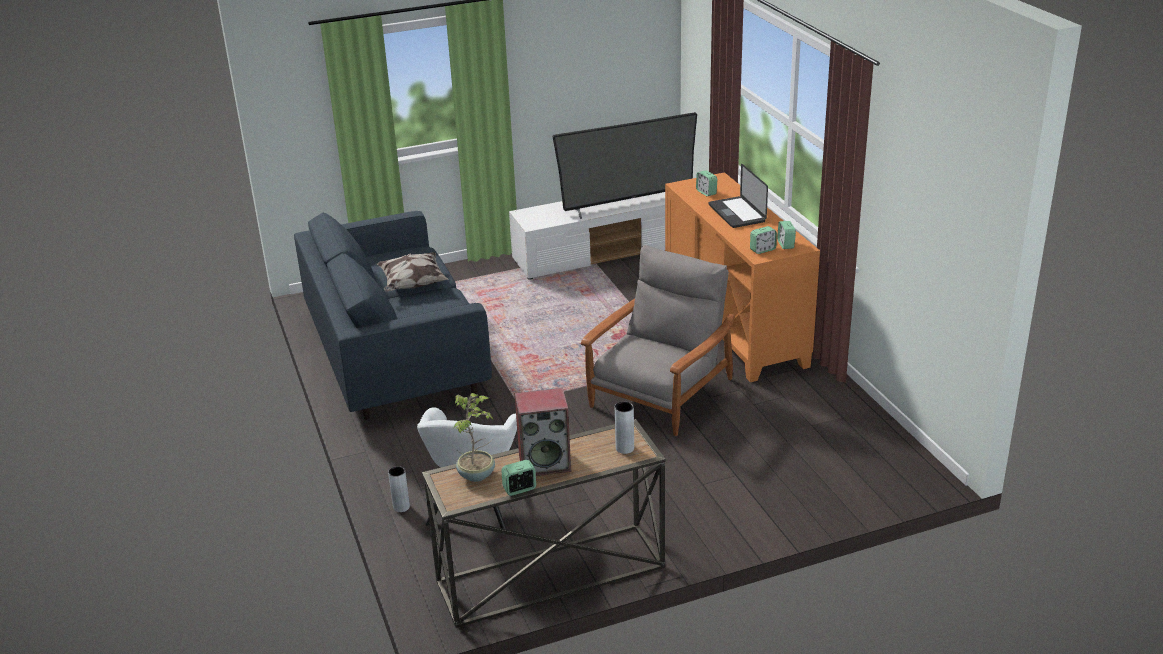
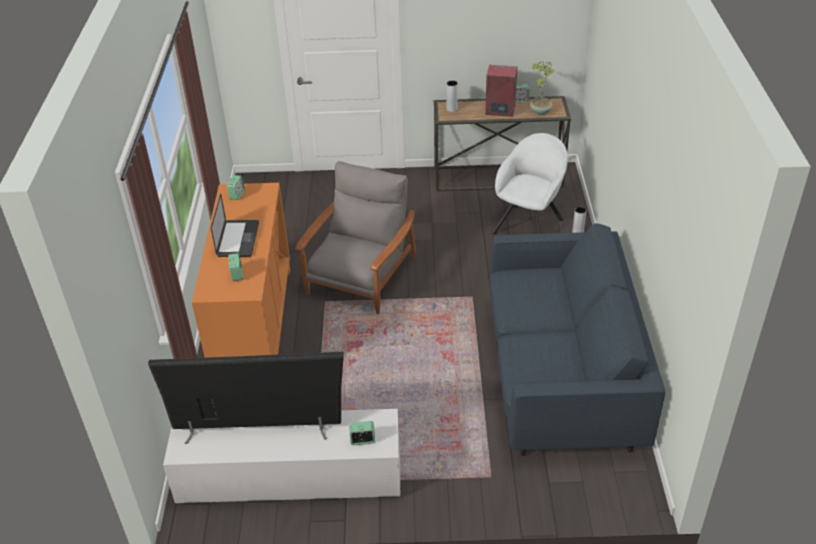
camera: 160 degrees left, 10 degrees up
pillow [376,252,449,291] -> none
grey armchair [581,245,735,436] -> grey armchair turned 150 degrees clockwise [295,161,416,314]
alarm clock [750,226,777,254] -> alarm clock moved to [349,421,375,445]

